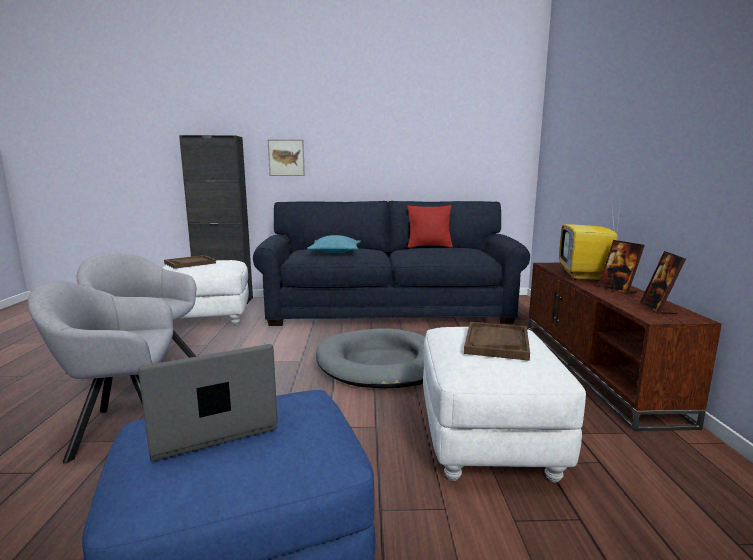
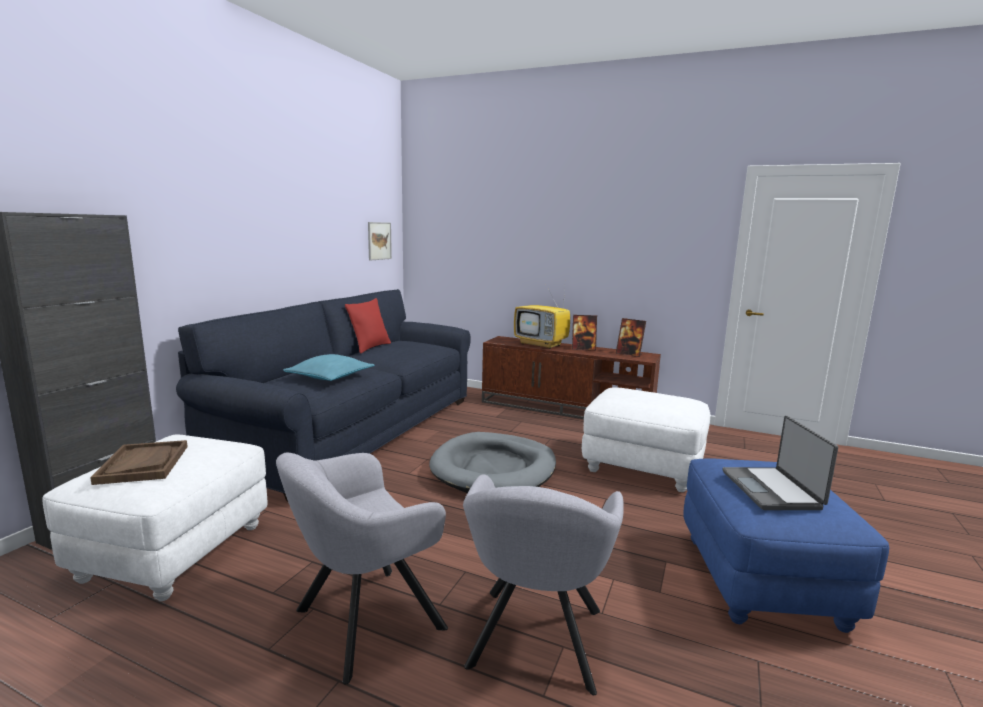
camera: 65 degrees left, 0 degrees up
picture [267,139,305,176] -> picture moved to [368,222,392,261]
brown tray [464,322,530,361] -> none

